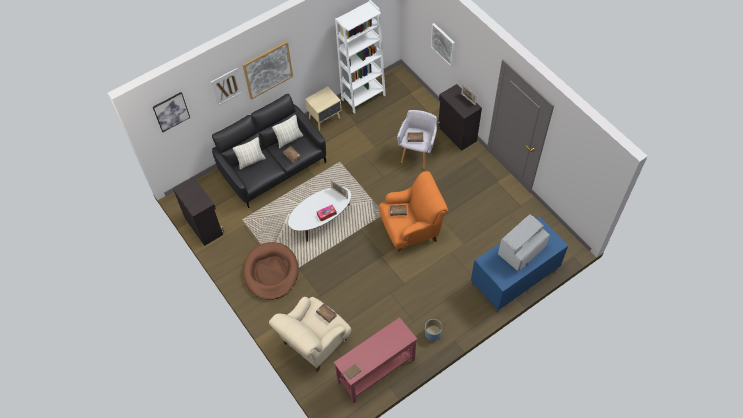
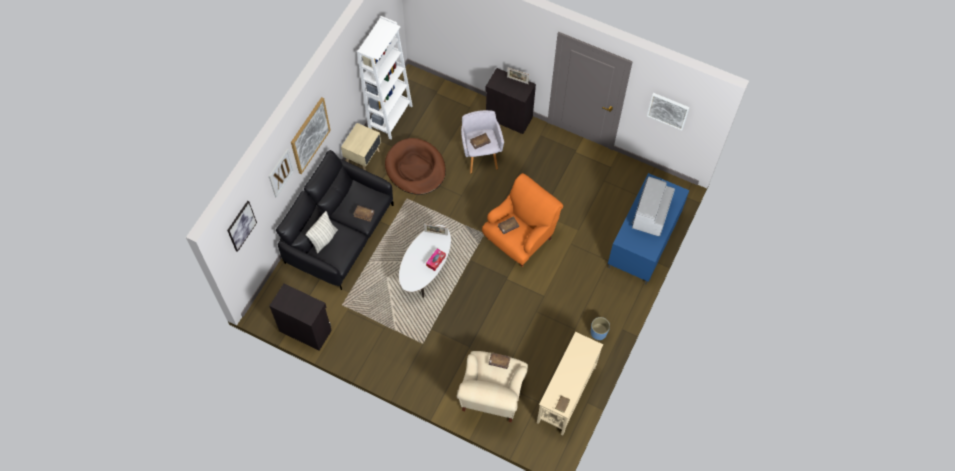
camera: 30 degrees left, 5 degrees up
brown dog bed [243,242,298,300] -> brown dog bed moved to [385,138,446,195]
pillow [272,115,303,148] -> none
red console table [334,317,417,404] -> beige console table [537,332,603,435]
picture [431,23,455,66] -> picture moved to [647,93,690,130]

